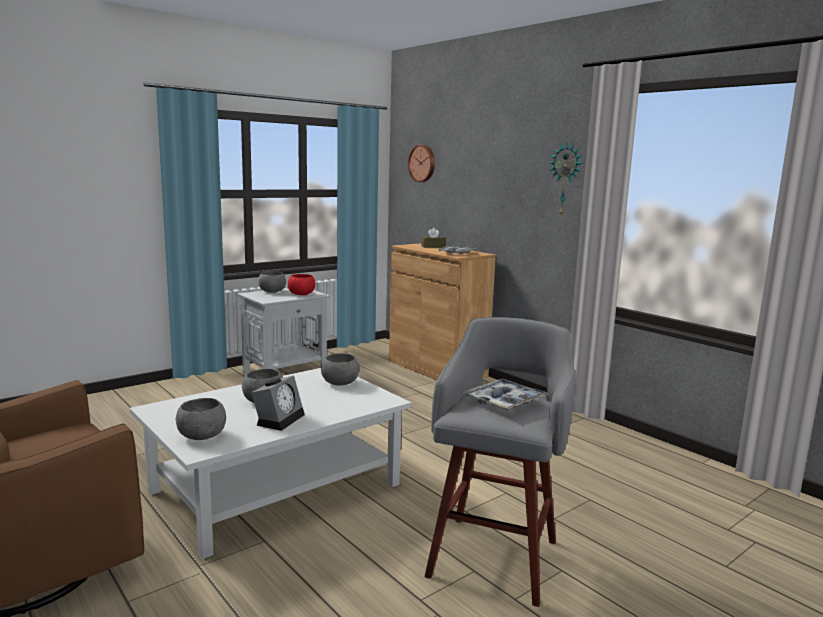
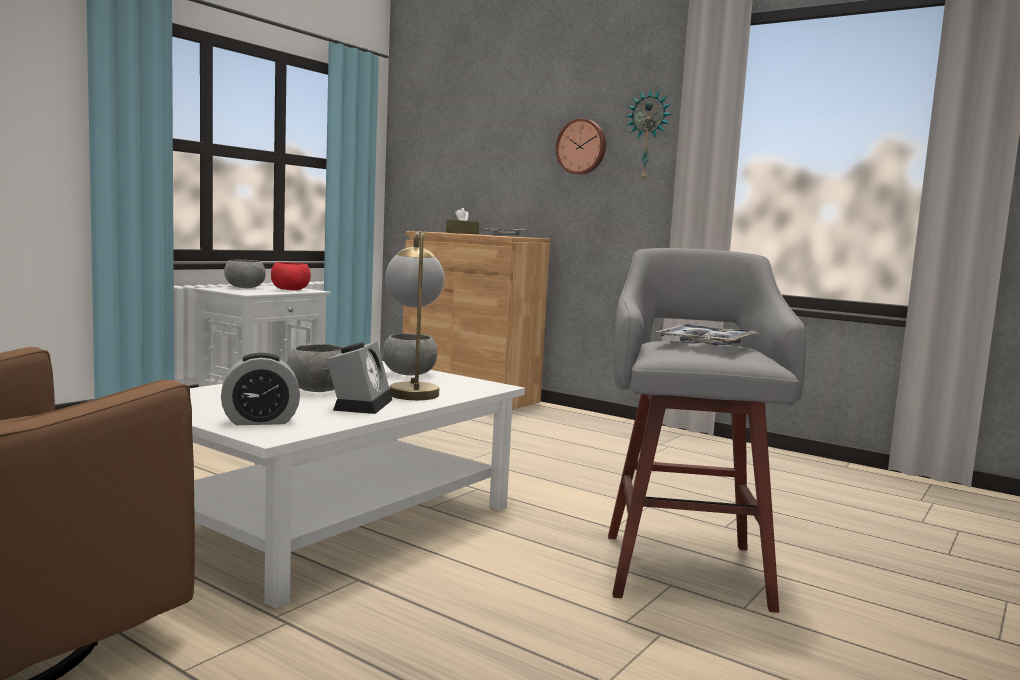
camera: 15 degrees left, 5 degrees down
grey bowl [176,398,226,440] -> alarm clock [221,353,300,425]
wall clock [408,145,435,182] -> wall clock moved to [556,119,606,175]
none -> table lamp [385,232,444,400]

